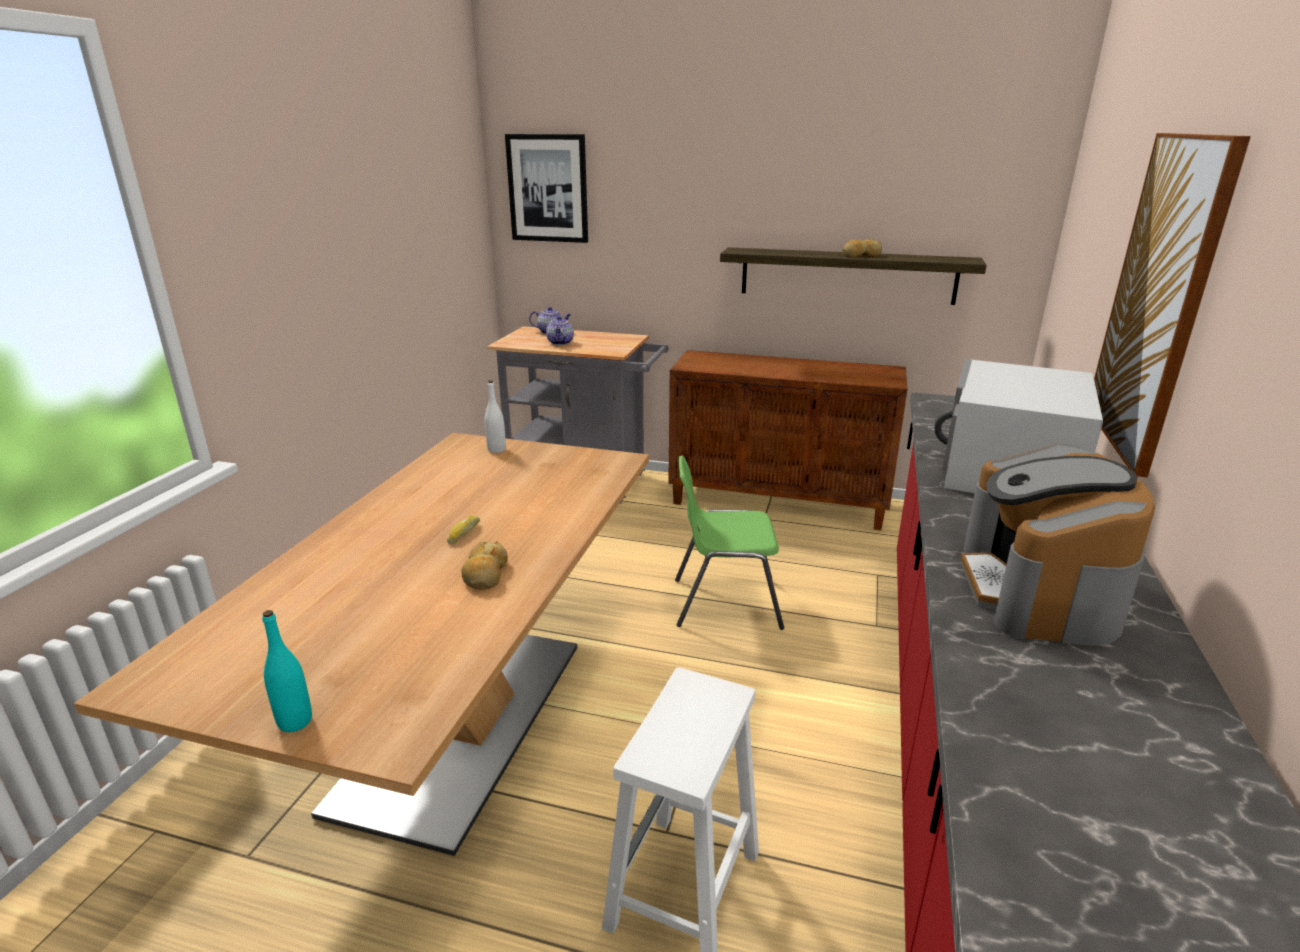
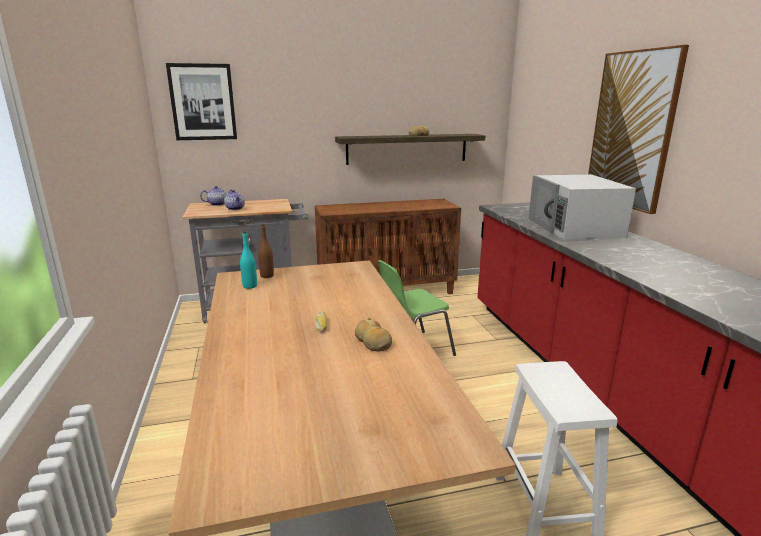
camera: 30 degrees left, 5 degrees down
turquoise bottle [262,610,312,732] -> turquoise bottle moved to [240,232,257,289]
white bottle [484,380,506,453] -> brown bottle [258,224,274,278]
coffee machine [961,443,1155,646] -> none

